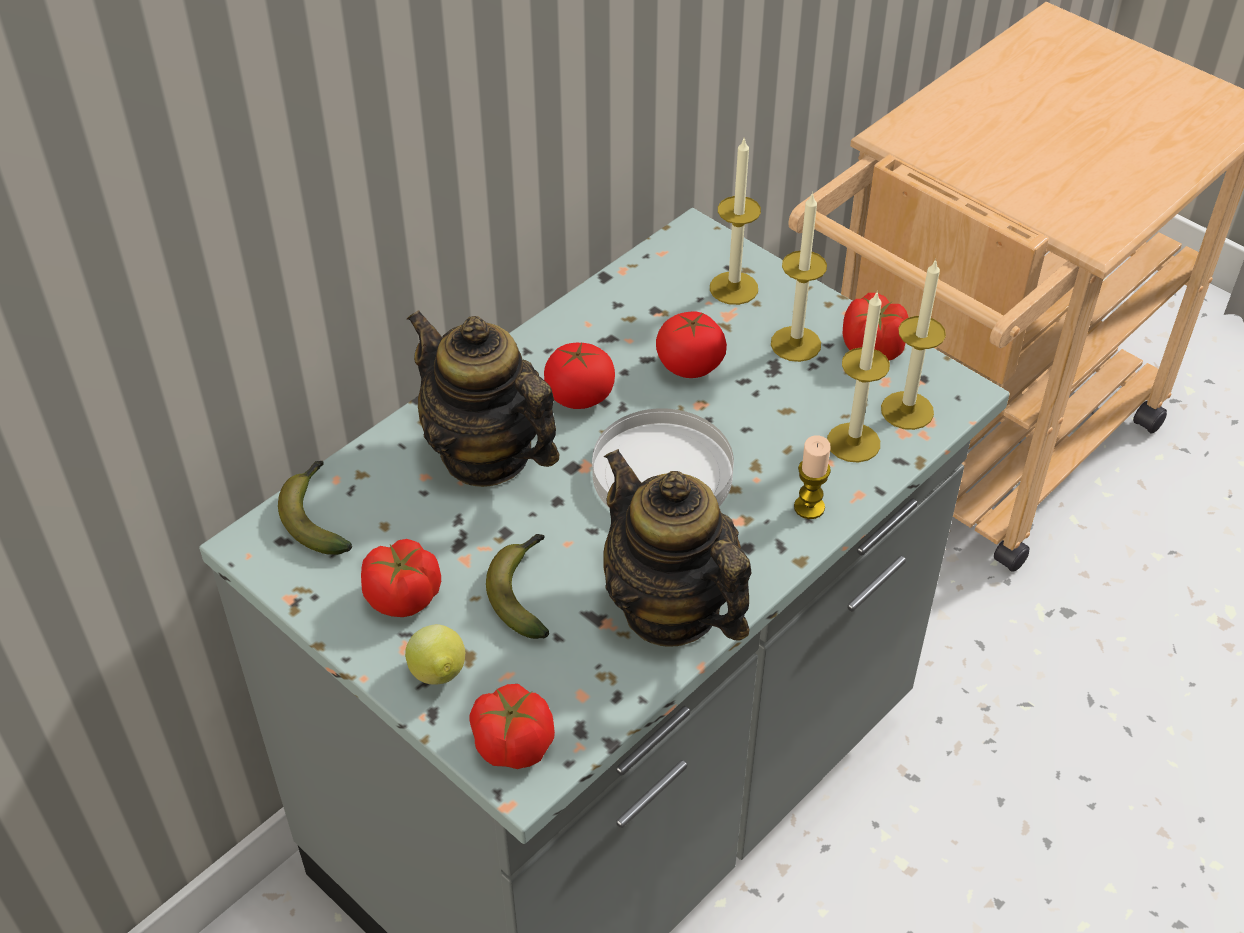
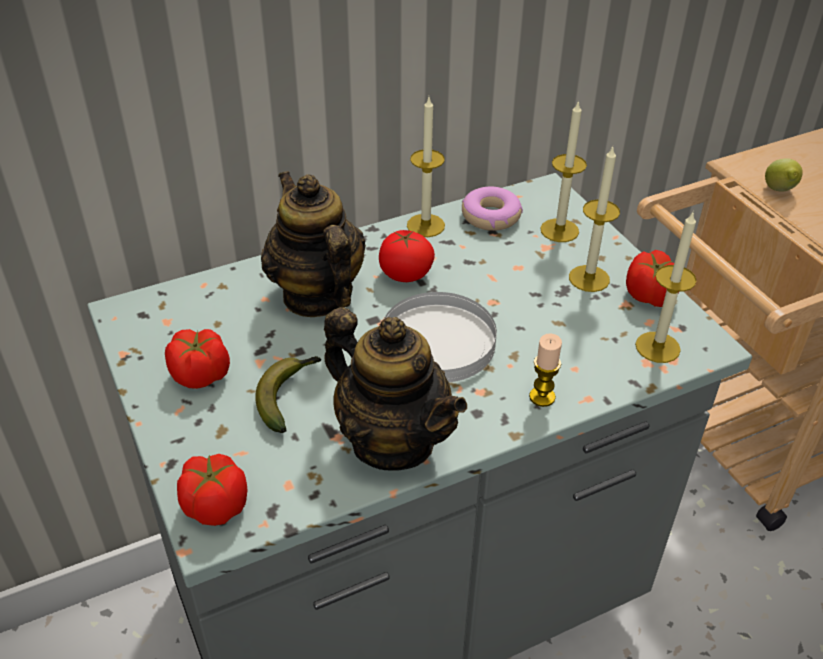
camera: 20 degrees right, 5 degrees down
banana [278,461,352,555] -> none
lemon [405,624,465,685] -> lemon moved to [765,158,803,192]
teapot [603,449,751,647] -> teapot turned 150 degrees clockwise [324,307,467,470]
tomato [656,312,727,378] -> none
candle [827,293,890,463] -> candle moved to [407,97,445,237]
none -> donut [462,187,523,231]

